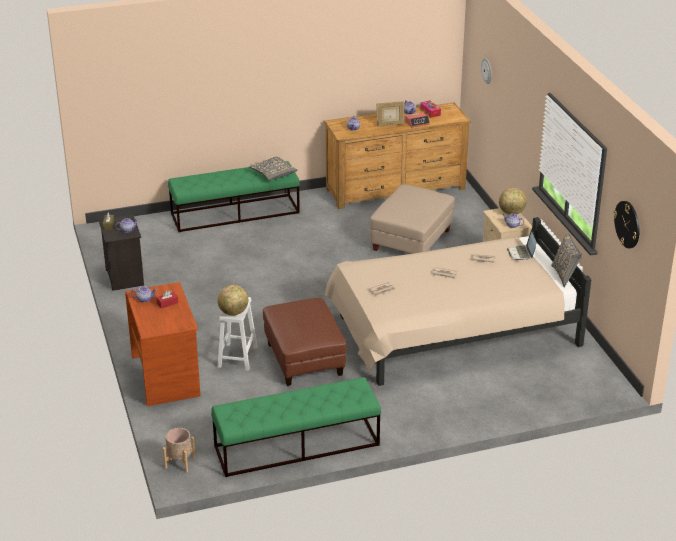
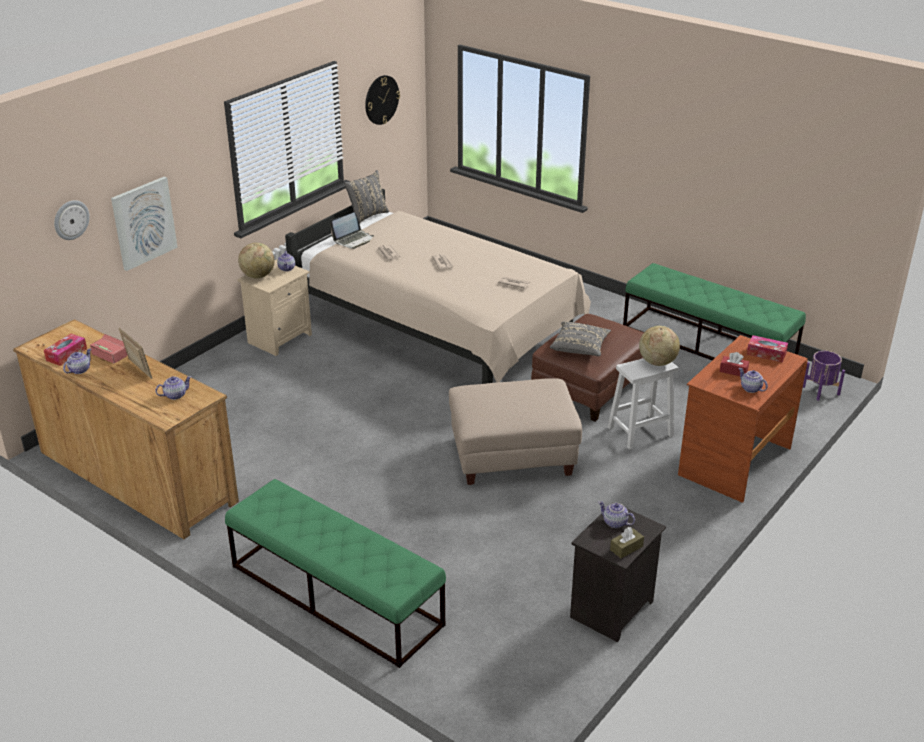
camera: 125 degrees left, 0 degrees up
beige planter [163,428,195,473] -> purple planter [803,351,845,400]
grey pillow [250,157,297,181] -> grey pillow moved to [550,322,611,356]
beige ottoman [370,184,455,254] -> beige ottoman moved to [449,378,582,485]
none -> picture [111,176,178,271]
none -> tissue box [747,335,788,362]

